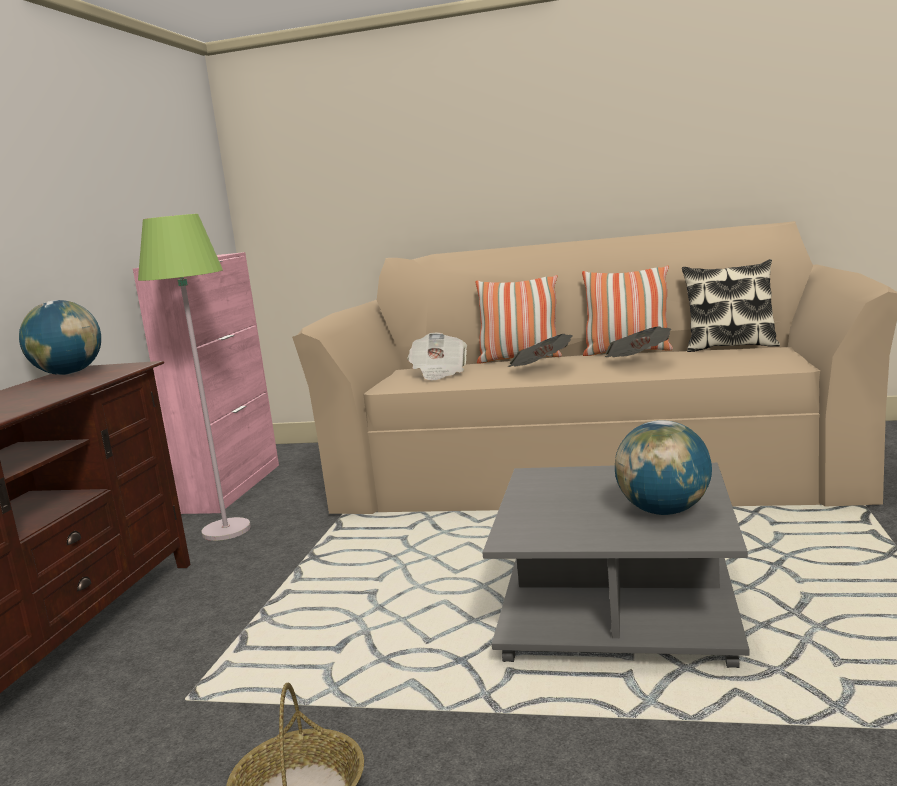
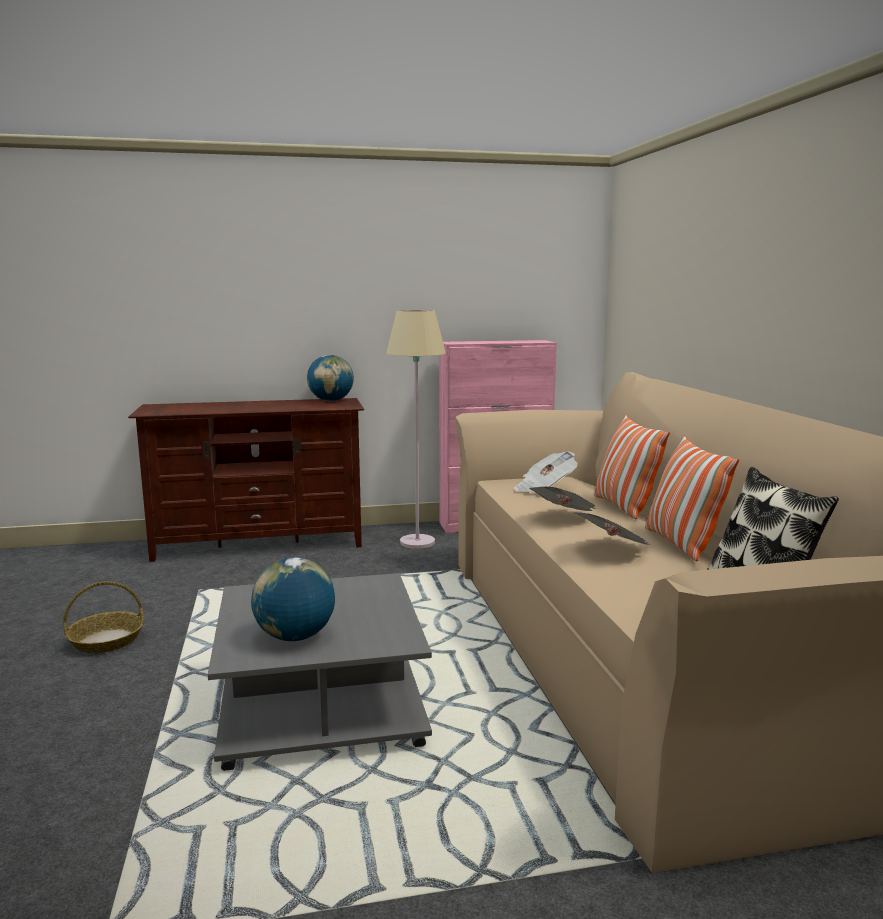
camera: 65 degrees right, 0 degrees up
green floor lamp [138,214,251,541] -> beige floor lamp [386,310,446,549]

